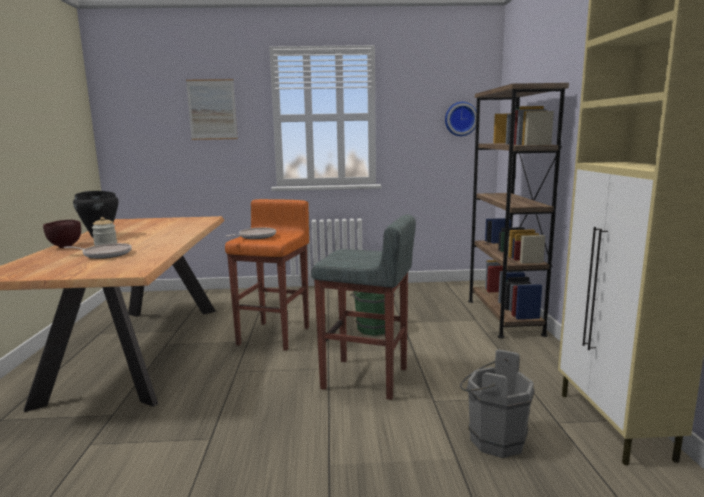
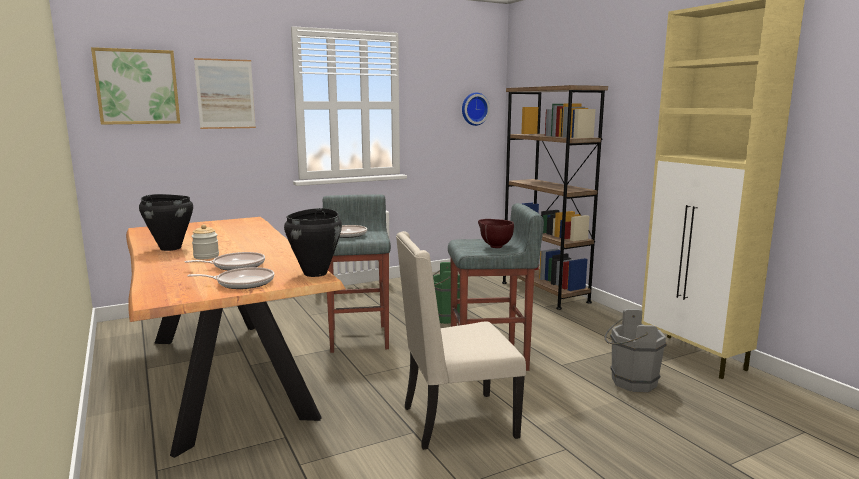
camera: 25 degrees left, 0 degrees up
brown bowl [43,220,81,248] -> brown bowl moved to [478,219,514,248]
orange stool [225,199,309,351] -> grey stool [323,194,391,353]
none -> picture [91,47,180,125]
none -> frying pan [187,267,274,289]
none -> black cooking pot [284,208,342,277]
none -> beige chair [396,231,526,450]

